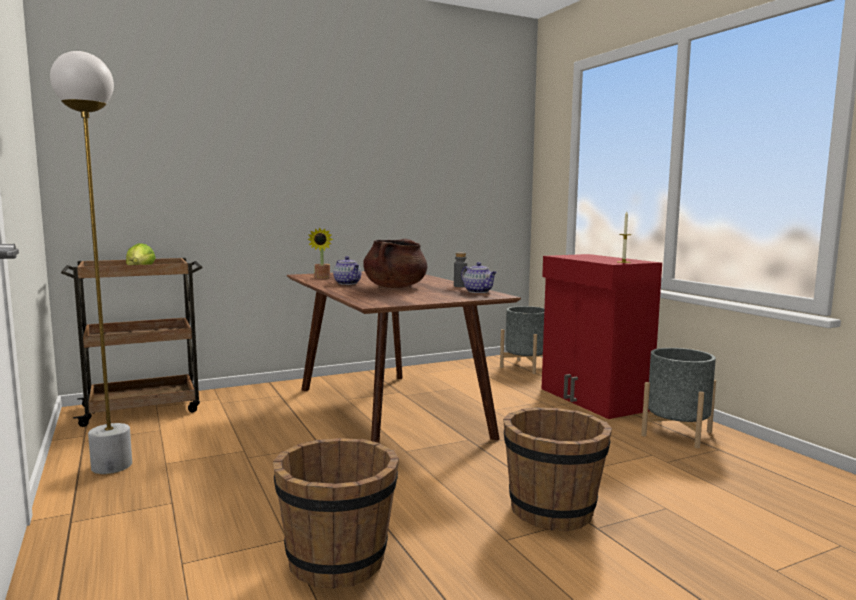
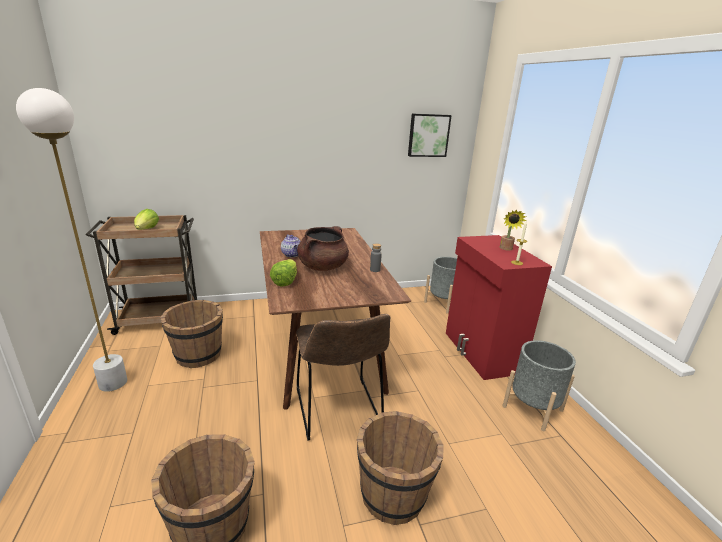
camera: 10 degrees right, 15 degrees up
potted plant [307,228,333,279] -> potted plant moved to [500,210,526,250]
teapot [461,262,497,293] -> none
none -> brown bucket [160,300,223,368]
none -> lettuce [270,259,297,287]
none -> brown chair [296,314,390,441]
none -> picture [408,113,452,157]

